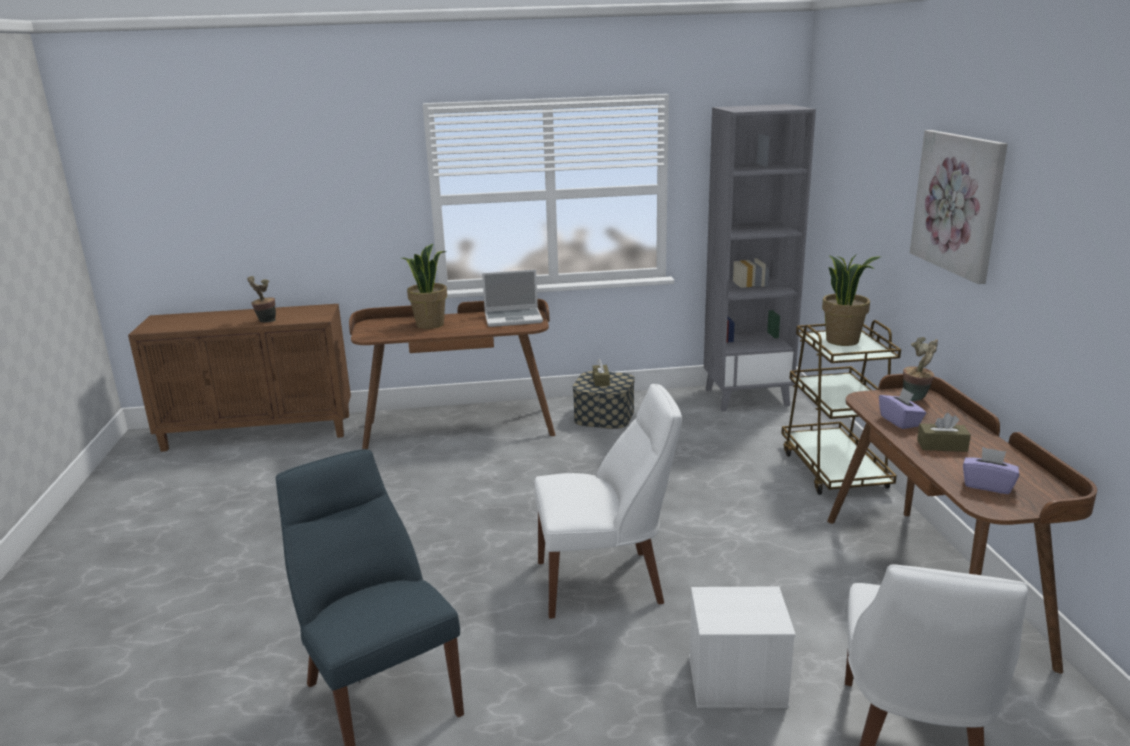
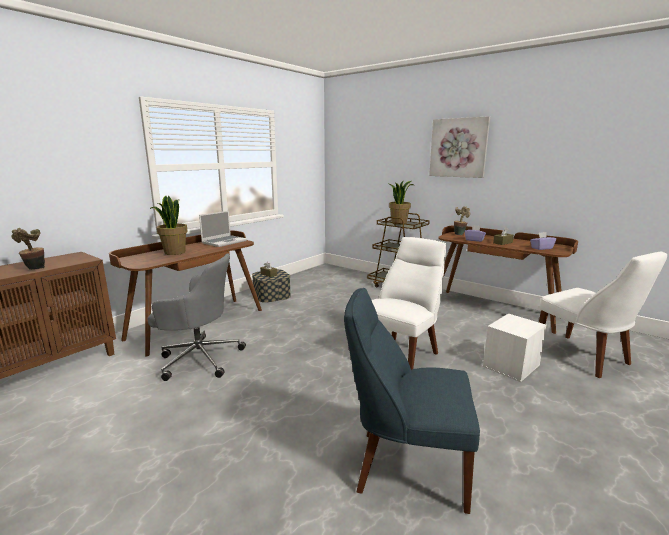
camera: 45 degrees left, 5 degrees down
grey bookcase [704,104,816,411] -> none
none -> grey office chair [148,253,246,381]

